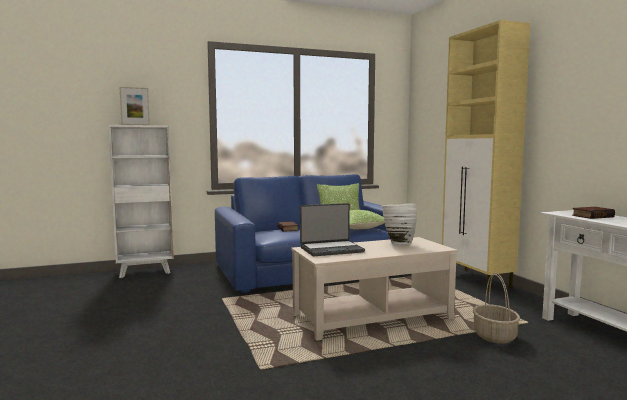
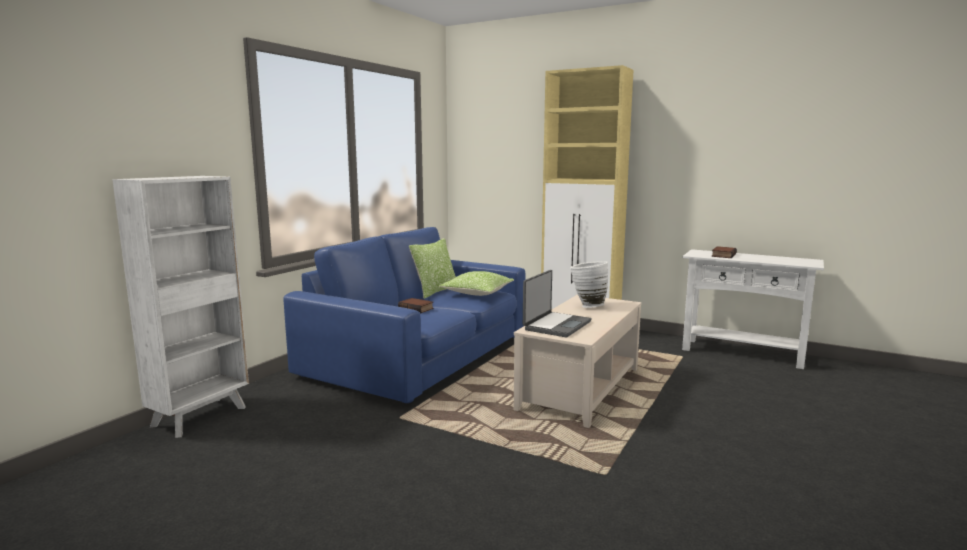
camera: 40 degrees left, 5 degrees up
picture frame [120,87,150,125] -> none
basket [473,273,520,344] -> none

